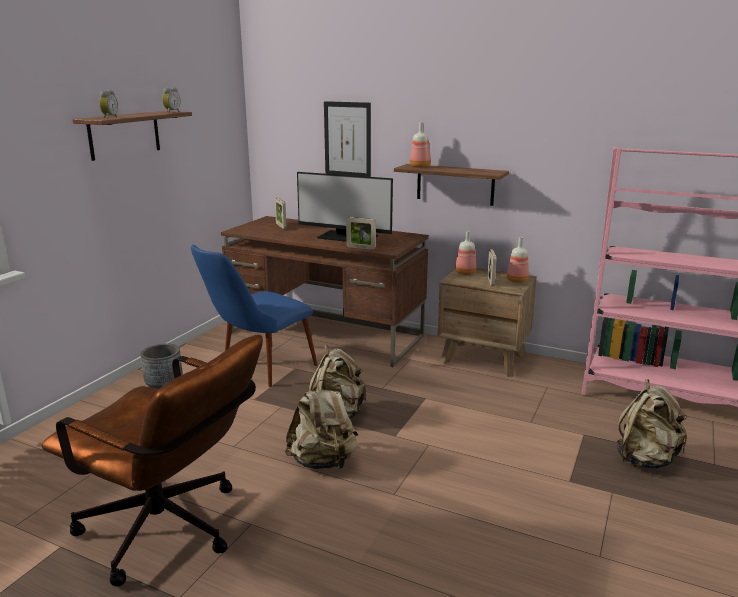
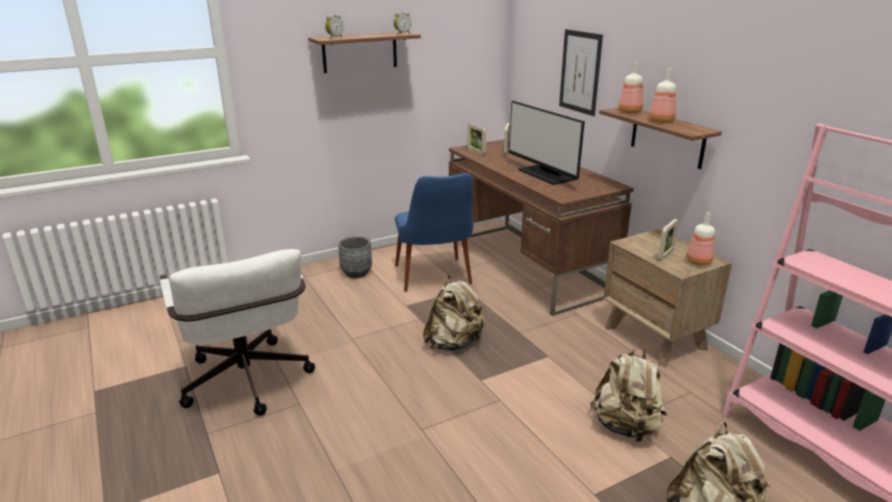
camera: 35 degrees right, 5 degrees up
brown office chair [42,335,263,587] -> white office chair [160,249,315,416]
blue chair [191,245,318,387] -> blue chair turned 90 degrees counterclockwise [395,173,474,292]
beige backpack [285,379,358,470] -> beige backpack moved to [590,346,667,442]
picture frame [346,217,376,250] -> picture frame moved to [467,124,486,155]
bottle [455,231,477,275] -> bottle moved to [649,68,676,123]

